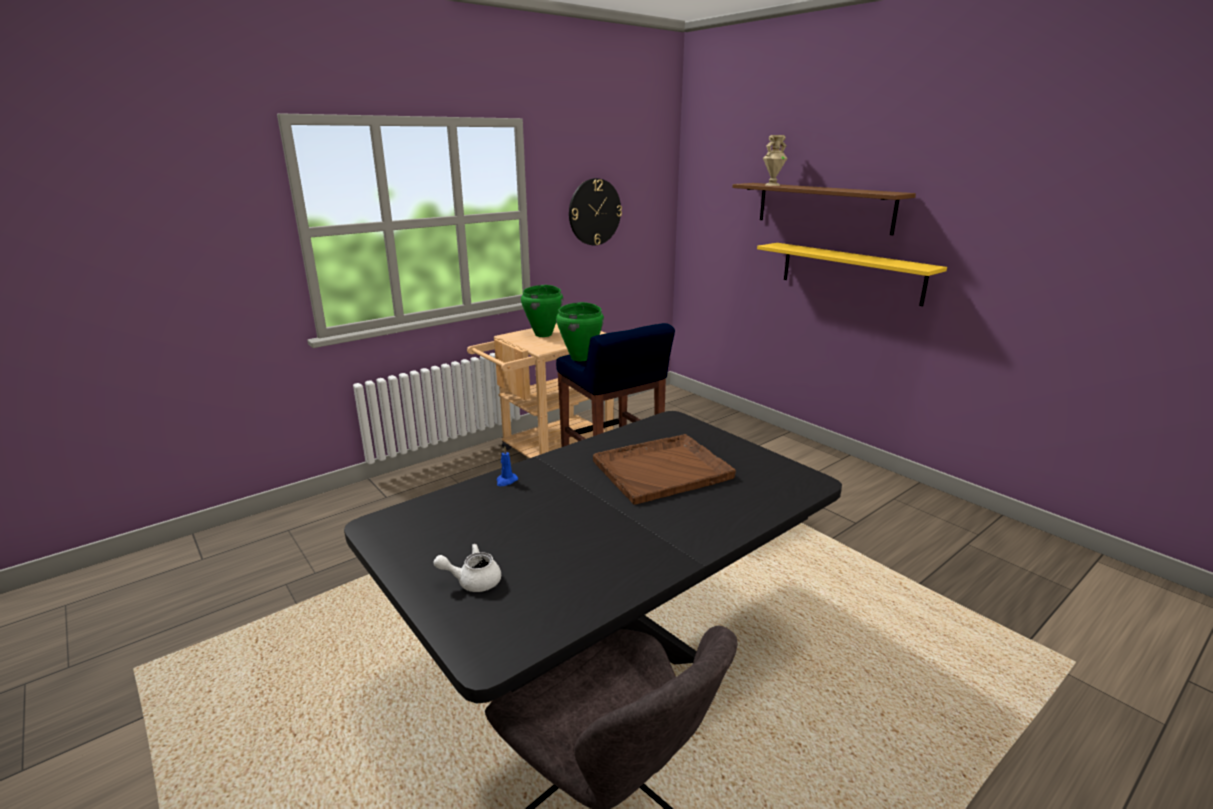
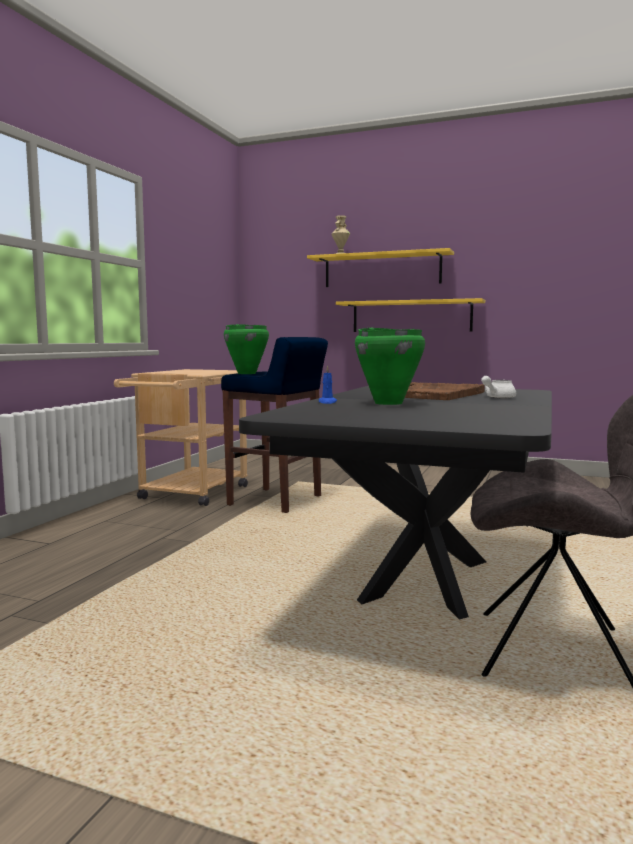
camera: 30 degrees left, 15 degrees down
white teapot [434,544,501,592] -> white teapot moved to [481,376,516,398]
green cooking pot [521,285,563,337] -> green cooking pot moved to [355,327,425,405]
wall clock [569,178,622,245] -> none
brown shelf [732,183,916,235] -> yellow shelf [307,248,454,287]

